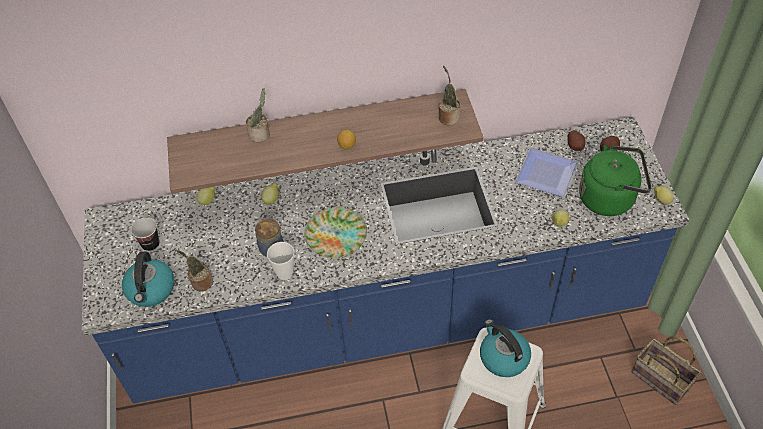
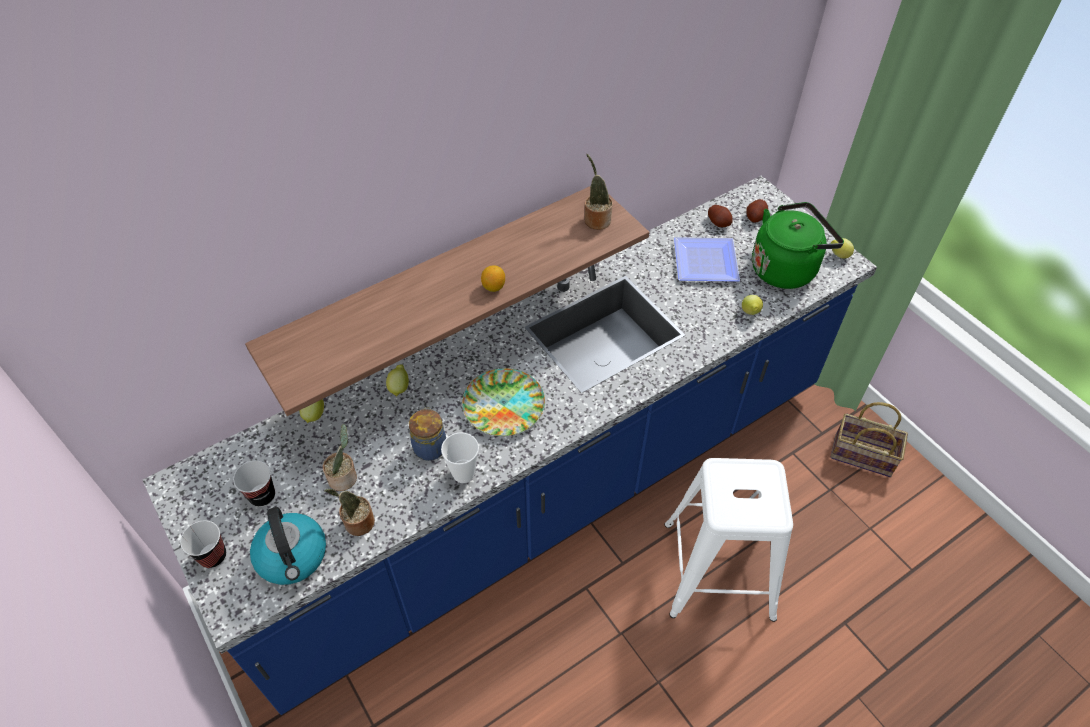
camera: 25 degrees left, 0 degrees up
potted plant [246,88,270,142] -> potted plant moved to [323,424,357,491]
kettle [480,319,531,377] -> none
none -> cup [180,520,226,568]

